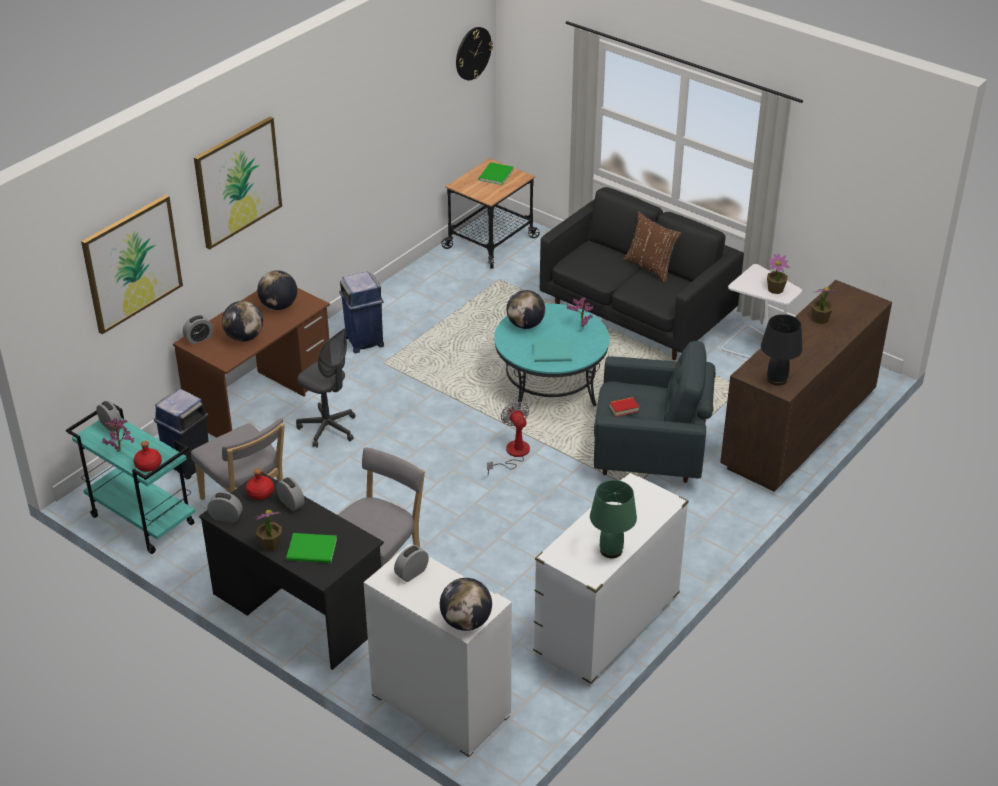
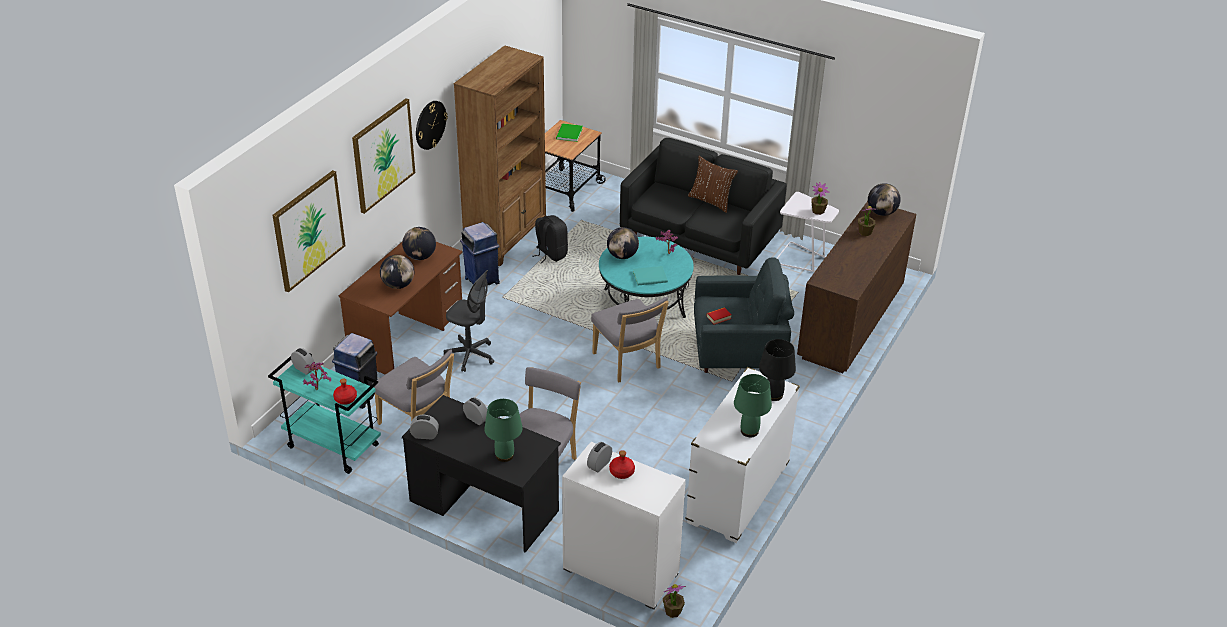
camera: 10 degrees left, 0 degrees up
alarm clock [183,315,213,344] -> none
red bottle [246,468,274,500] -> red bottle moved to [609,450,635,479]
potted plant [254,510,282,551] -> potted plant moved to [663,584,686,618]
green book [286,533,337,563] -> green table lamp [484,399,523,462]
globe [440,578,492,631] -> globe moved to [868,183,901,216]
wall clock [456,27,493,80] -> wall clock moved to [416,101,448,150]
fan [487,401,530,475] -> grey chair [591,297,669,382]
black table lamp [761,314,802,386] -> black table lamp moved to [759,339,796,401]
none -> brown bookcase [454,45,546,266]
none -> black backpack [532,215,568,264]

